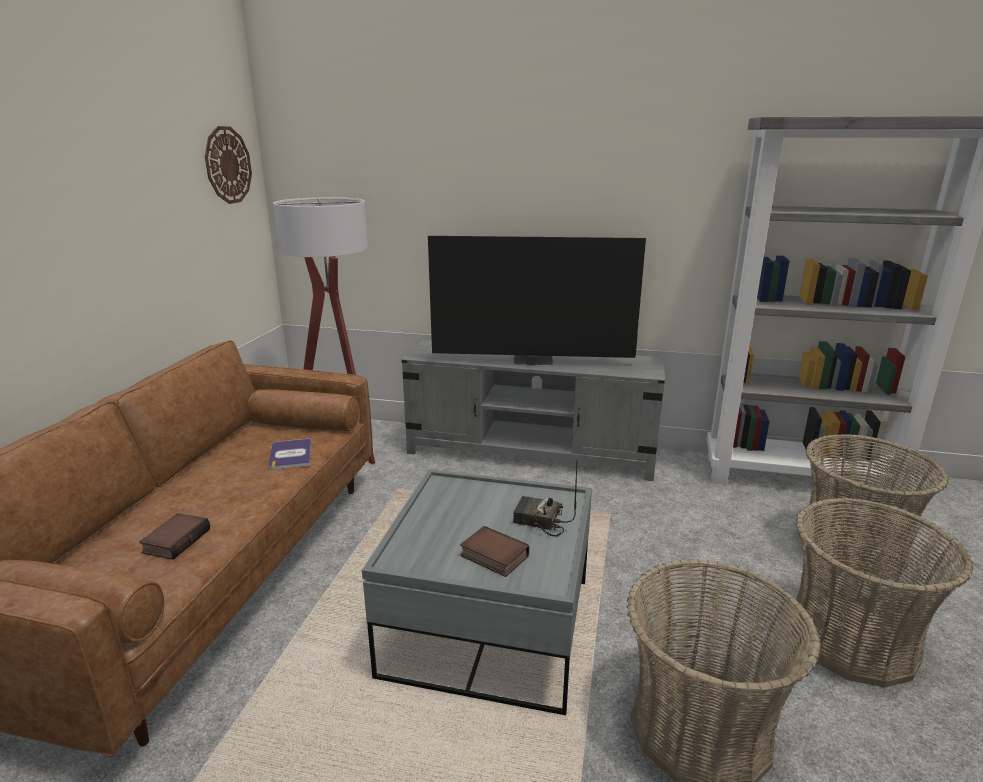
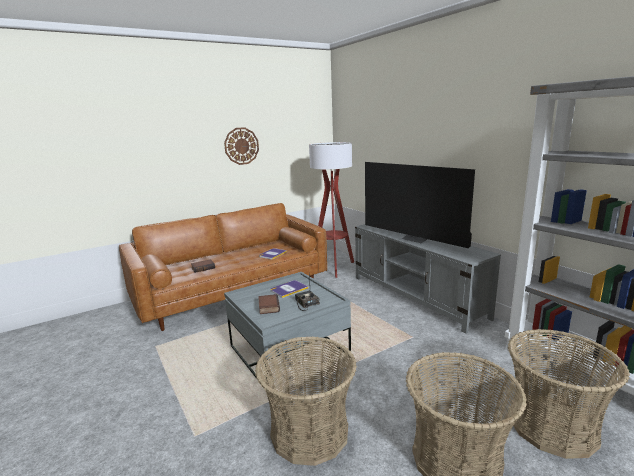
camera: 45 degrees right, 5 degrees down
wall clock [205,126,252,204] -> wall clock moved to [224,127,259,165]
none -> book [270,280,308,298]

